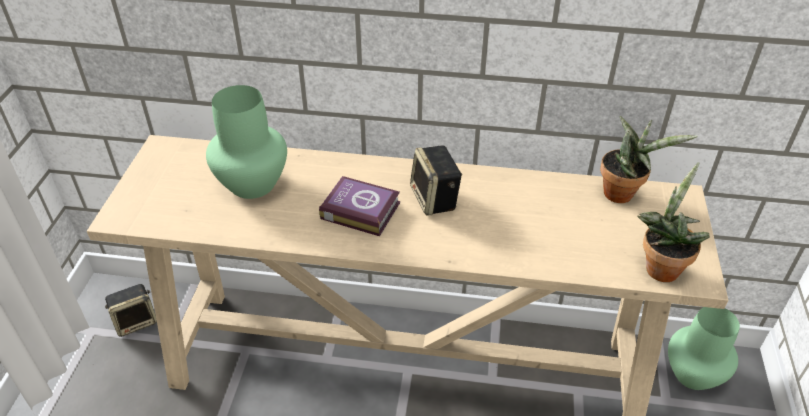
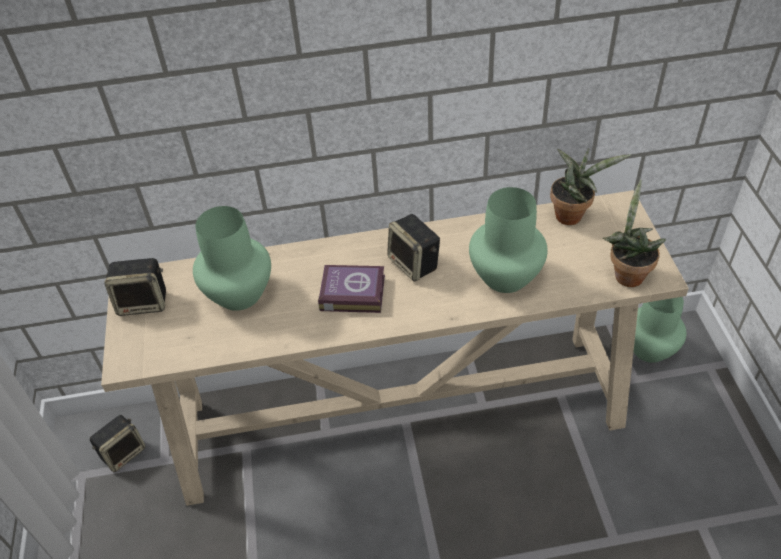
camera: 15 degrees left, 5 degrees up
none -> speaker [104,258,166,316]
none -> green vase [469,187,548,293]

